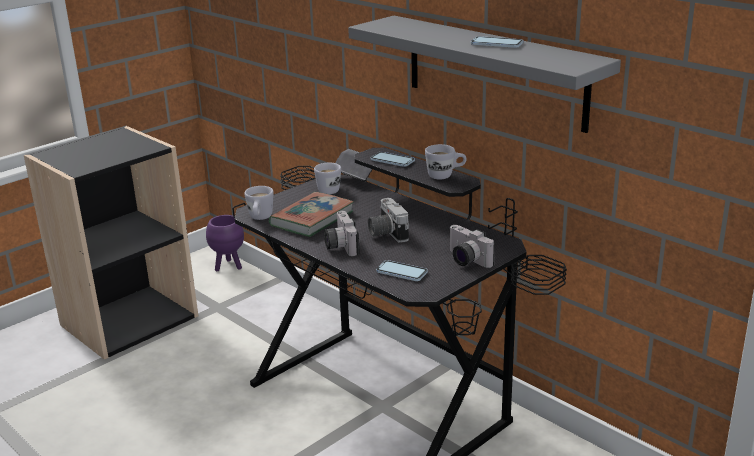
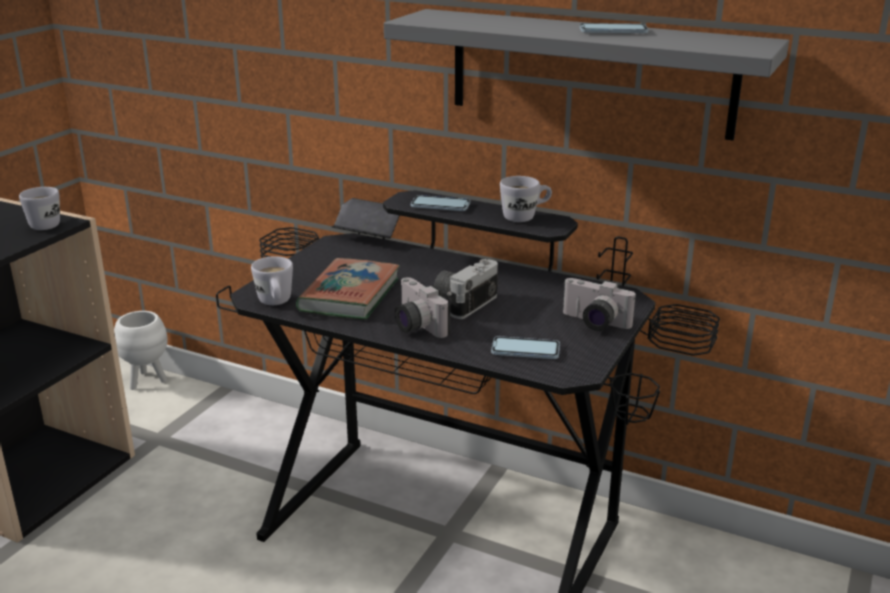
camera: 20 degrees left, 0 degrees up
purple planter [206,215,244,271] -> white planter [114,311,168,390]
white mug [314,163,341,195] -> white mug moved to [19,187,60,230]
camera [368,198,409,243] -> camera turned 75 degrees clockwise [434,259,498,319]

